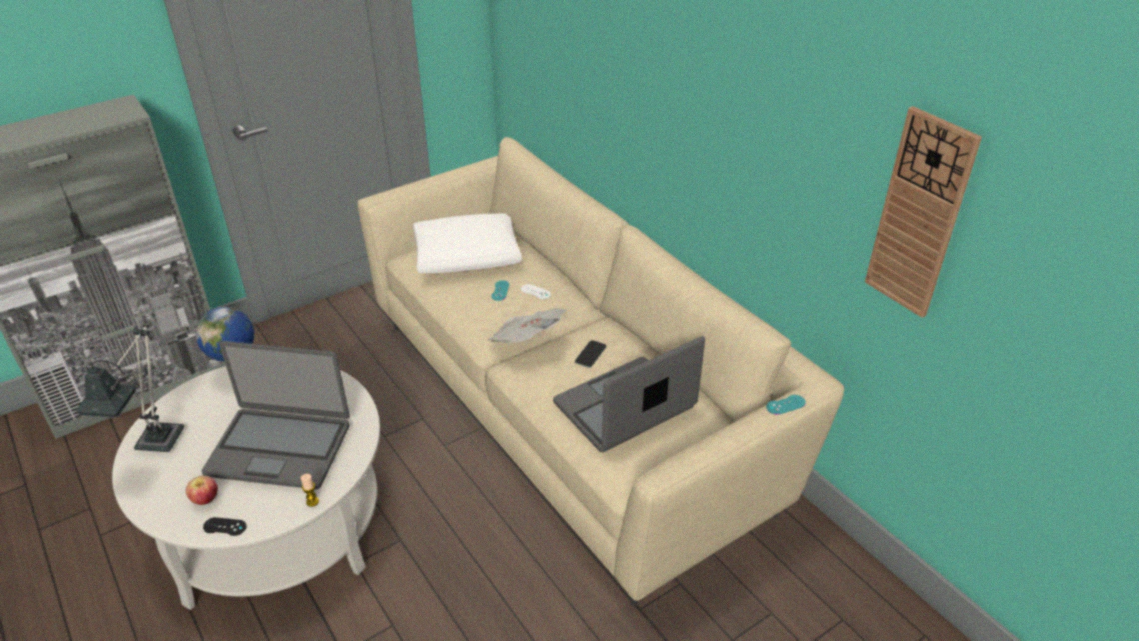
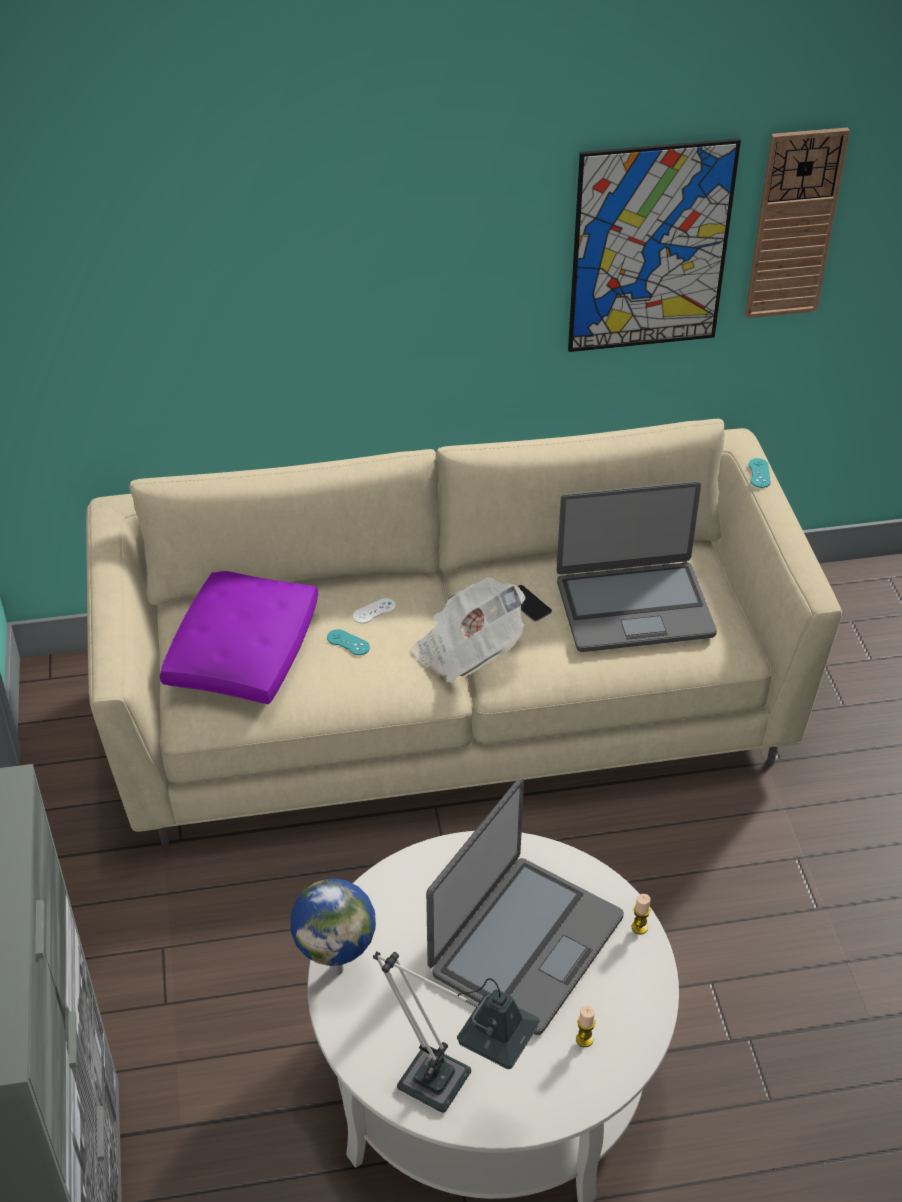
camera: 65 degrees left, 5 degrees up
apple [186,476,218,505] -> candle [576,1006,595,1047]
black game controller [203,517,246,536] -> none
white pillow [413,213,522,273] -> purple pillow [160,571,318,704]
laptop [553,336,705,452] -> laptop turned 90 degrees counterclockwise [556,481,717,652]
none -> picture [568,138,741,352]

